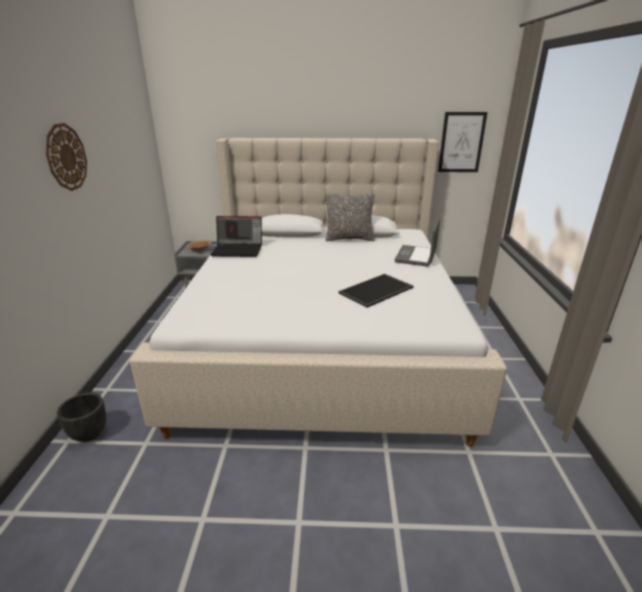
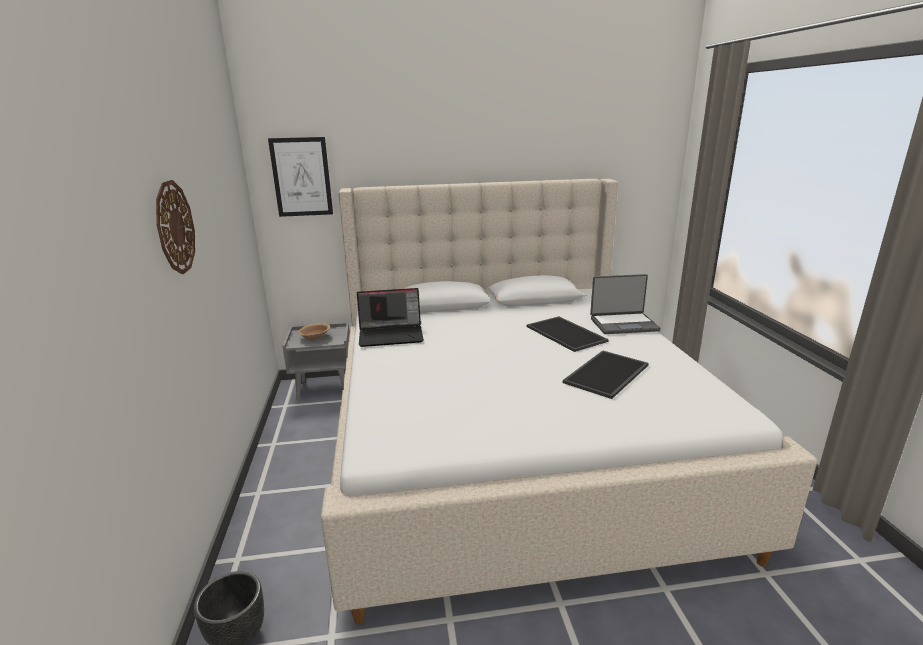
camera: 10 degrees left, 5 degrees down
pillow [326,193,375,241] -> none
laptop [395,218,440,267] -> laptop turned 105 degrees counterclockwise [590,274,661,334]
picture [438,112,488,172] -> picture moved to [268,137,333,217]
none -> tray [527,316,609,352]

